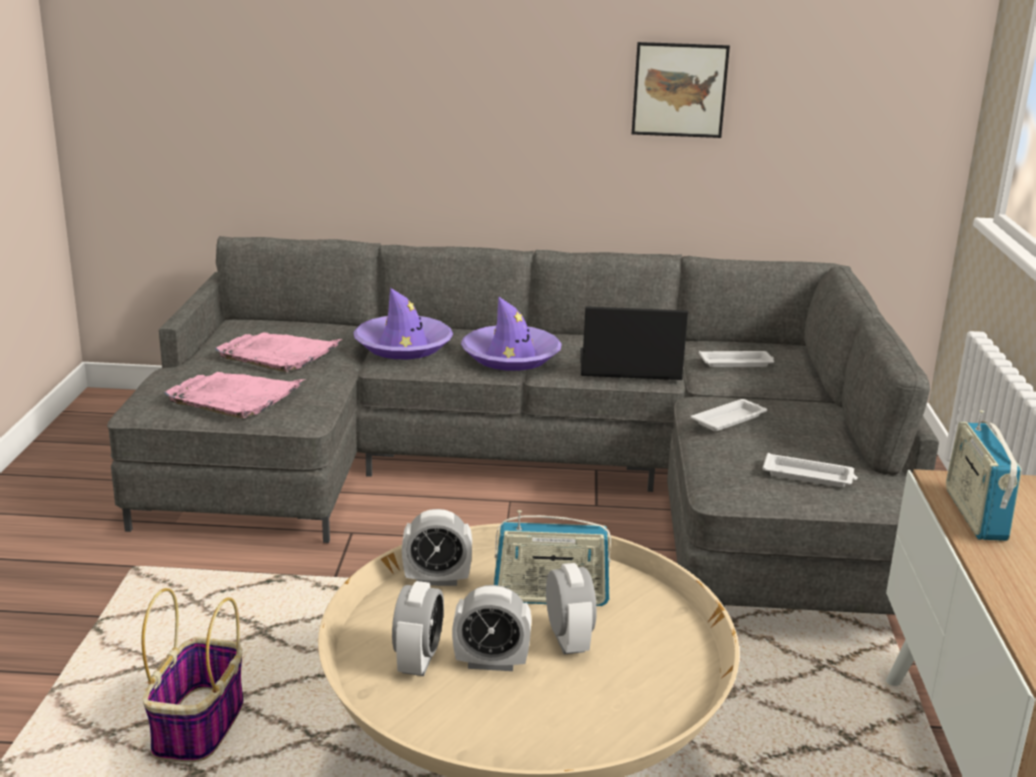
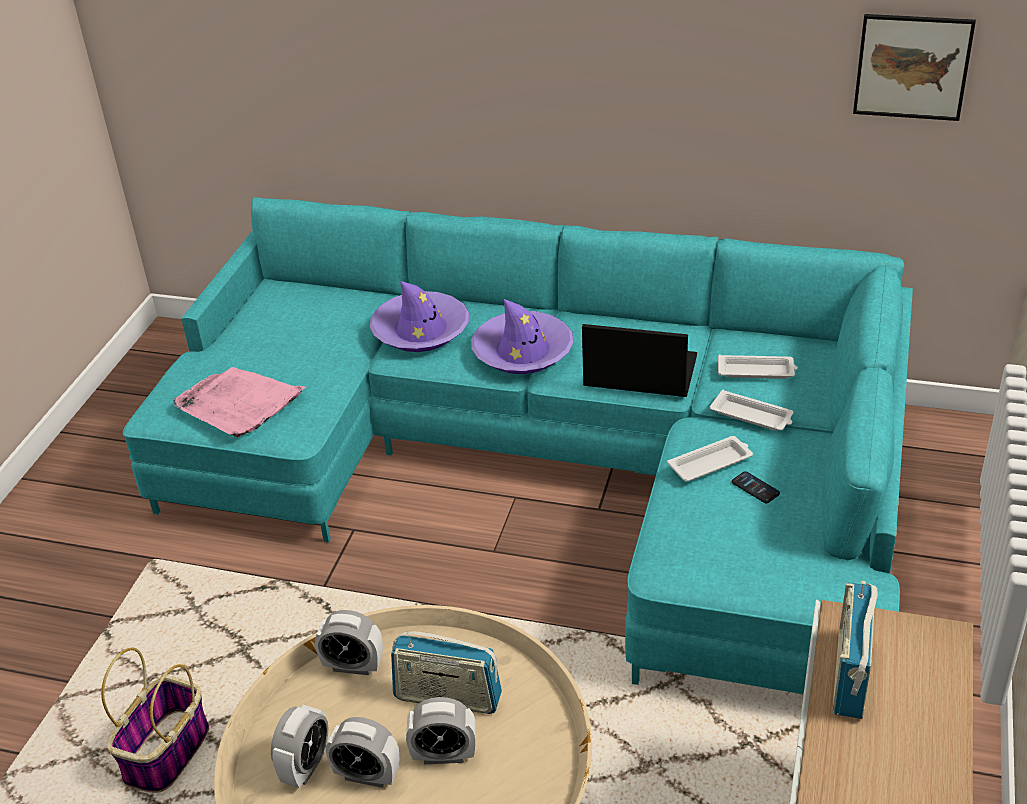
camera: 15 degrees right, 15 degrees up
grey sofa [107,236,939,615] -> turquoise sofa [123,197,913,694]
pink tray [215,332,343,372] -> none
alarm clock [546,563,597,654] -> alarm clock turned 90 degrees clockwise [406,697,476,764]
picture [632,42,730,138] -> picture moved to [853,14,976,121]
white tray [762,453,858,487] -> white tray moved to [710,390,794,431]
none -> phone [732,471,780,503]

